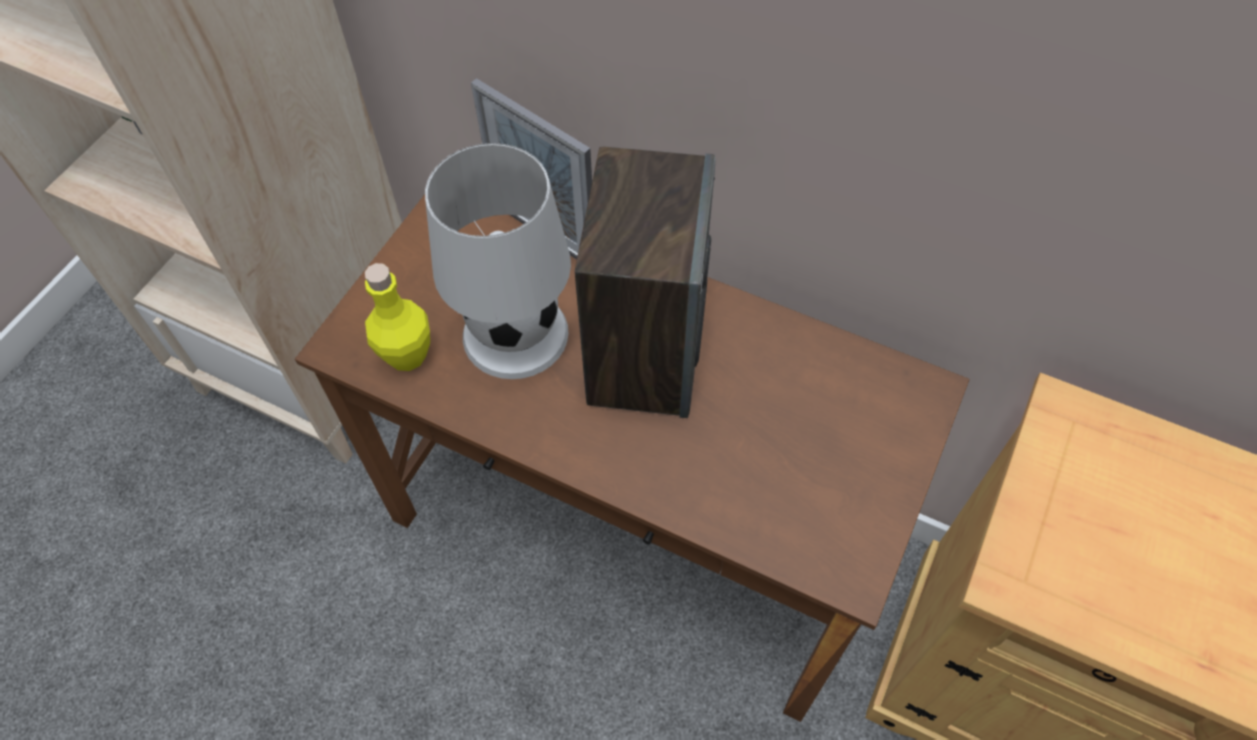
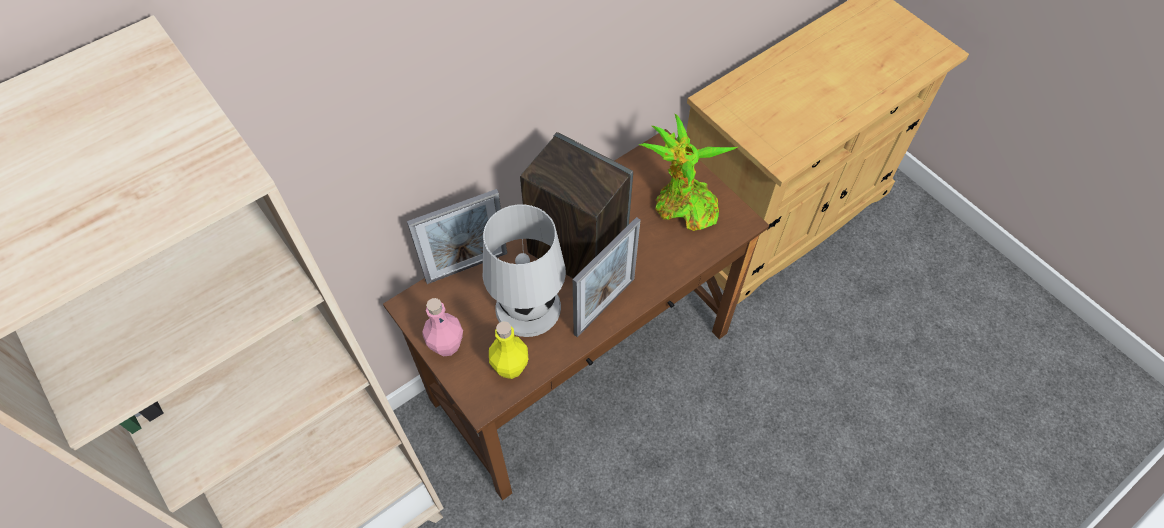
camera: 65 degrees left, 0 degrees up
none -> pink bottle [422,298,463,356]
none -> picture frame [573,217,641,337]
none -> potted plant [639,113,737,231]

